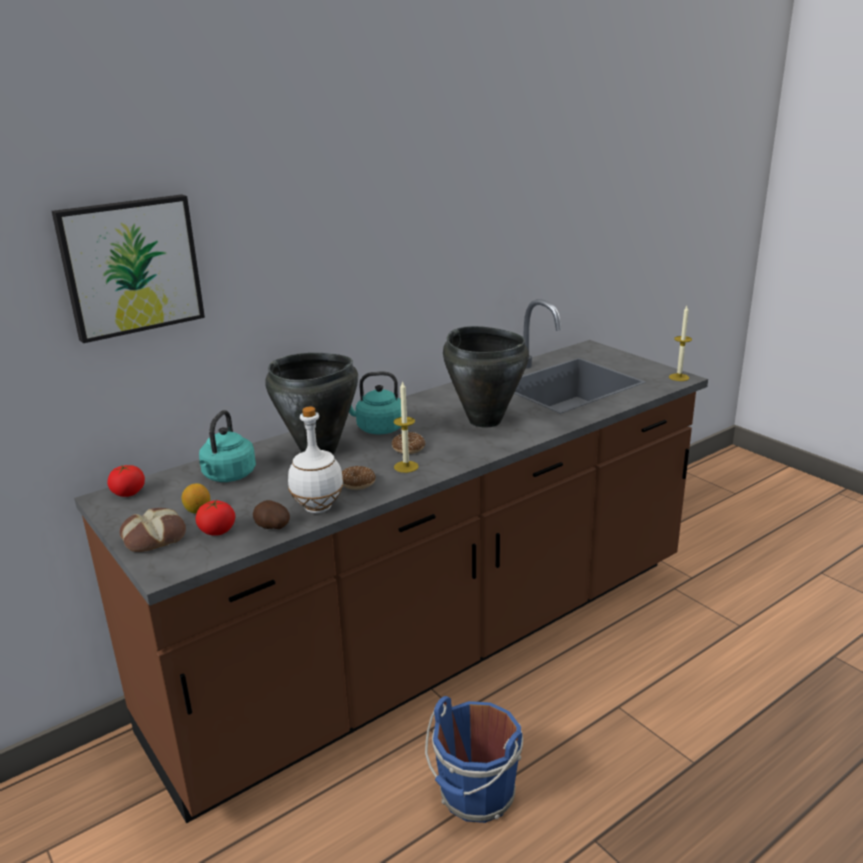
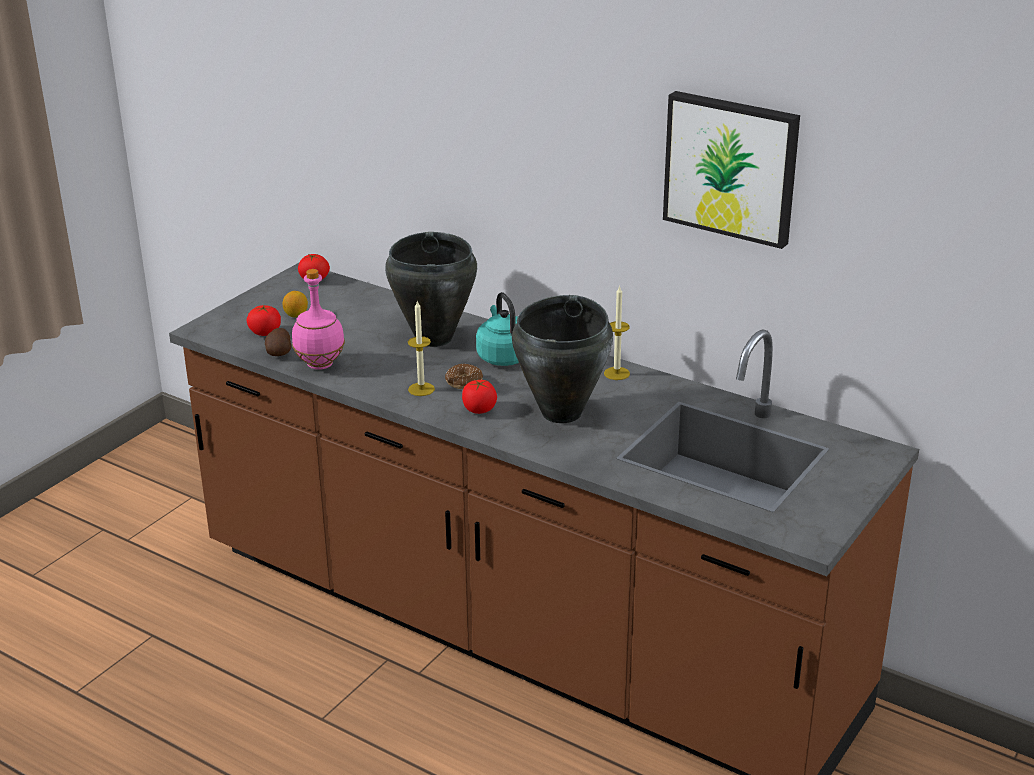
camera: 70 degrees right, 5 degrees up
picture [52,194,205,343] -> picture moved to [663,91,800,249]
bread [120,508,186,552] -> none
turquoise kettle [199,410,256,482] -> none
white bottle [288,407,344,513] -> pink bottle [292,269,345,370]
donut [342,466,376,490] -> none
blue bucket [425,696,523,823] -> none
candle [669,306,692,381] -> candle moved to [604,286,630,380]
none -> tomato [462,380,497,414]

